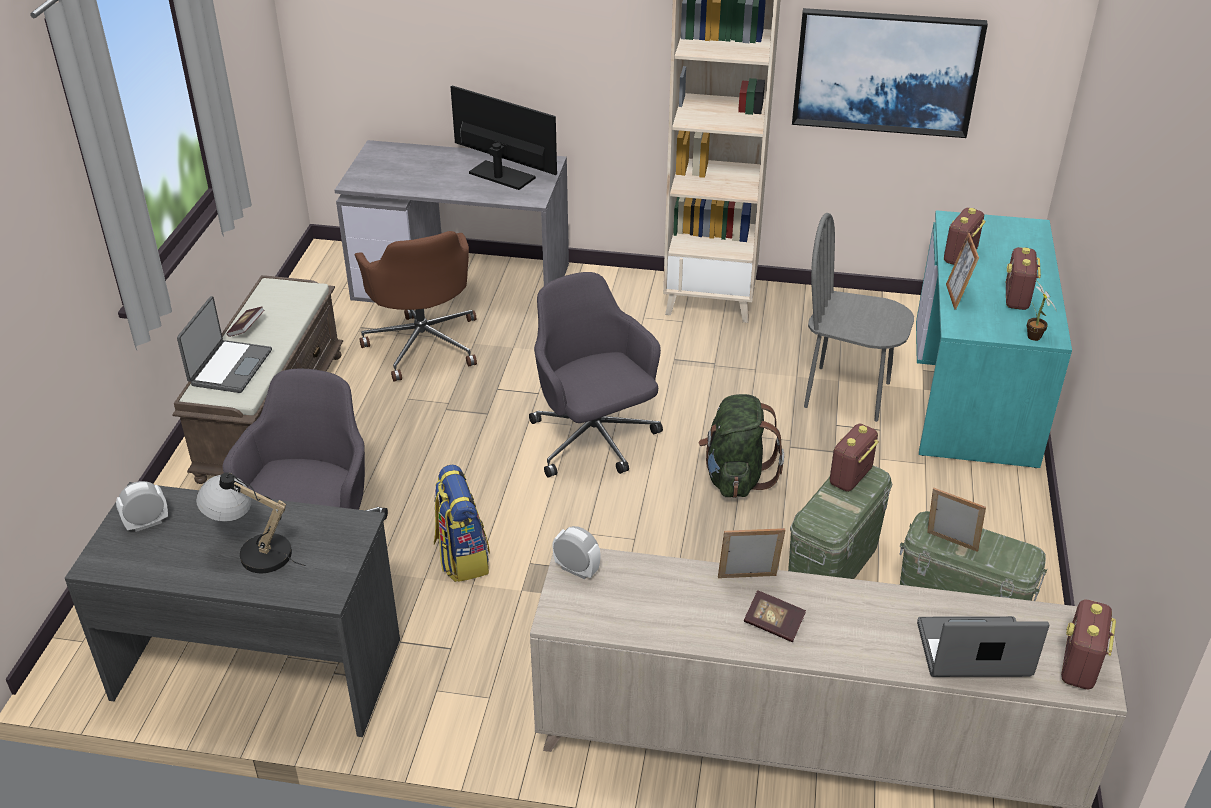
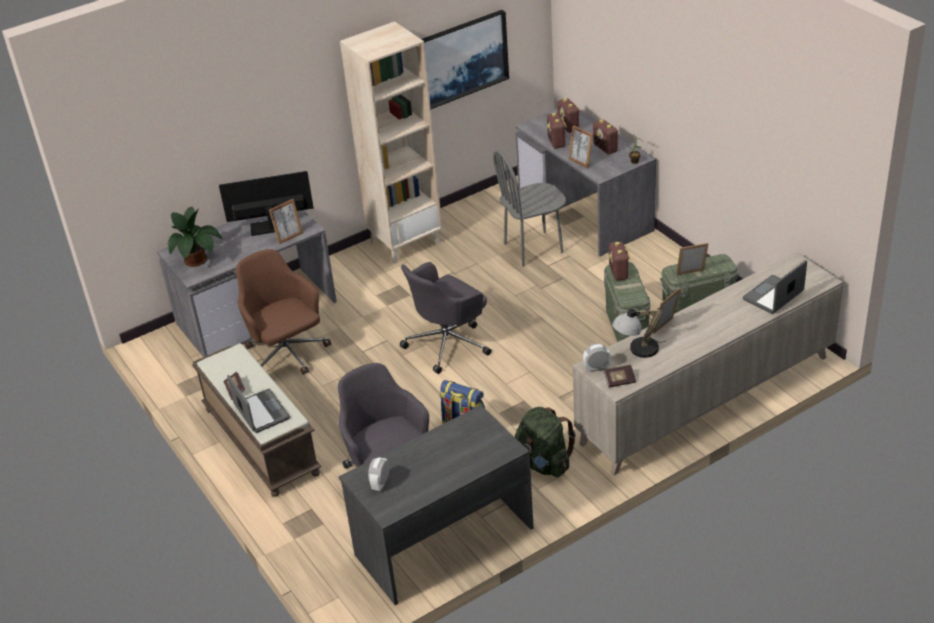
camera: 40 degrees left, 0 degrees up
table lamp [196,472,306,573] -> table lamp moved to [612,307,665,358]
brown office chair [354,231,477,382] -> brown office chair turned 150 degrees counterclockwise [236,249,331,375]
grey office chair [529,272,663,478] -> grey office chair turned 60 degrees counterclockwise [400,262,492,374]
green backpack [699,394,784,498] -> green backpack moved to [515,407,576,477]
book [744,590,806,642] -> book moved to [603,365,636,388]
turquoise desk [916,210,1072,468] -> grey desk [515,108,656,256]
radio [1061,600,1116,689] -> radio moved to [557,98,580,133]
none -> potted plant [168,207,223,267]
none -> picture frame [269,199,303,244]

